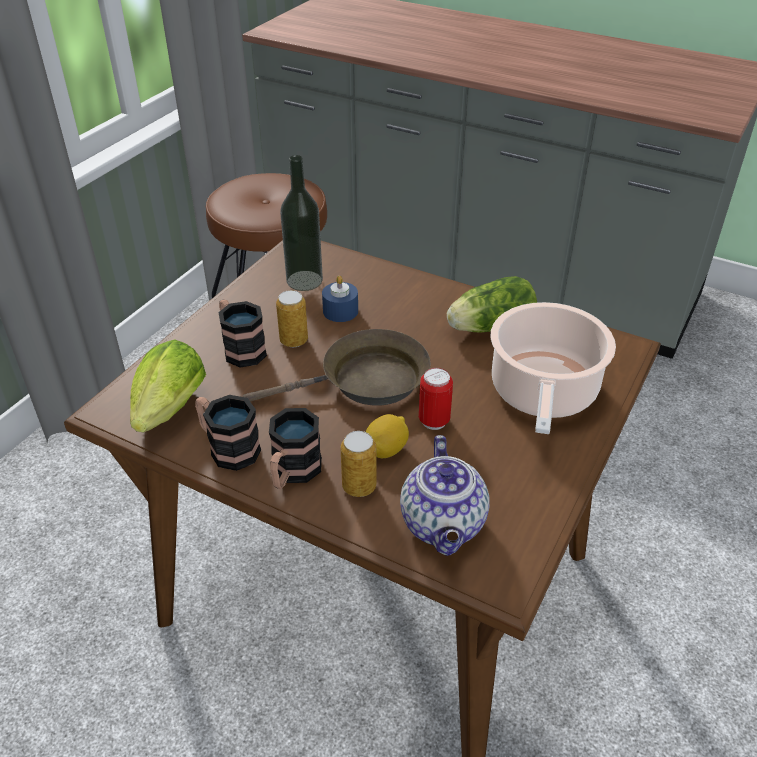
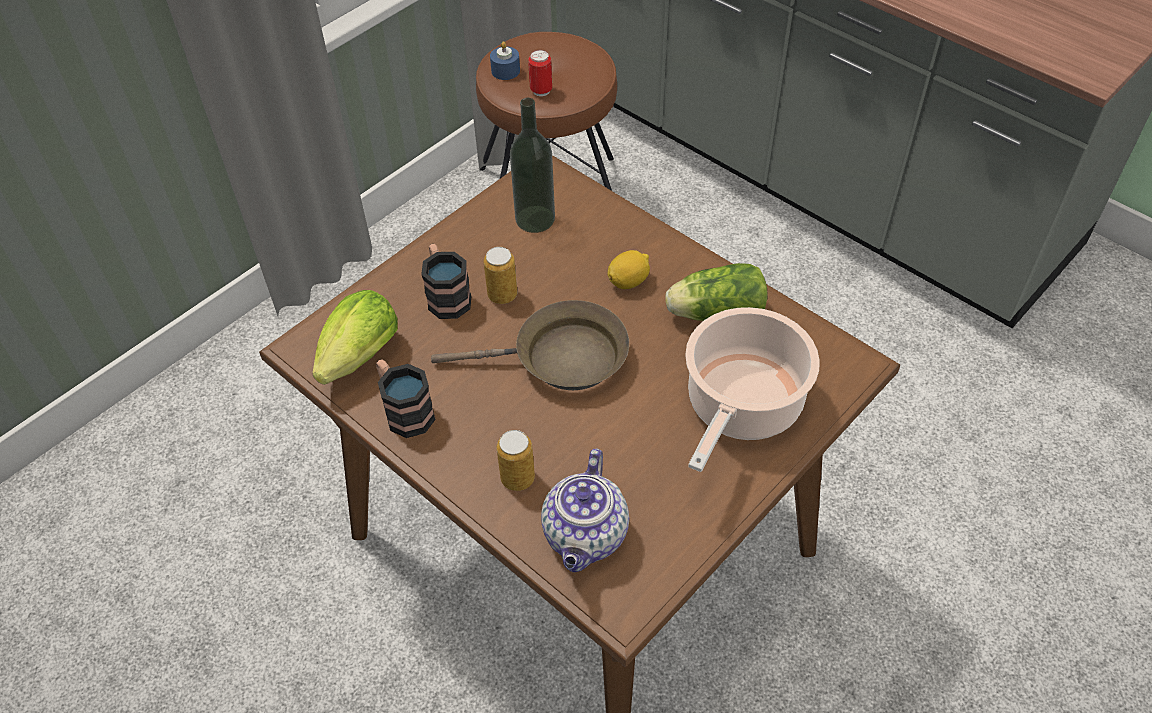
camera: 15 degrees right, 10 degrees up
mug [269,408,322,489] -> none
blue candle [322,276,358,322] -> blue candle moved to [490,41,520,80]
lemon [366,414,409,458] -> lemon moved to [608,250,650,289]
can [419,368,453,430] -> can moved to [528,50,552,96]

